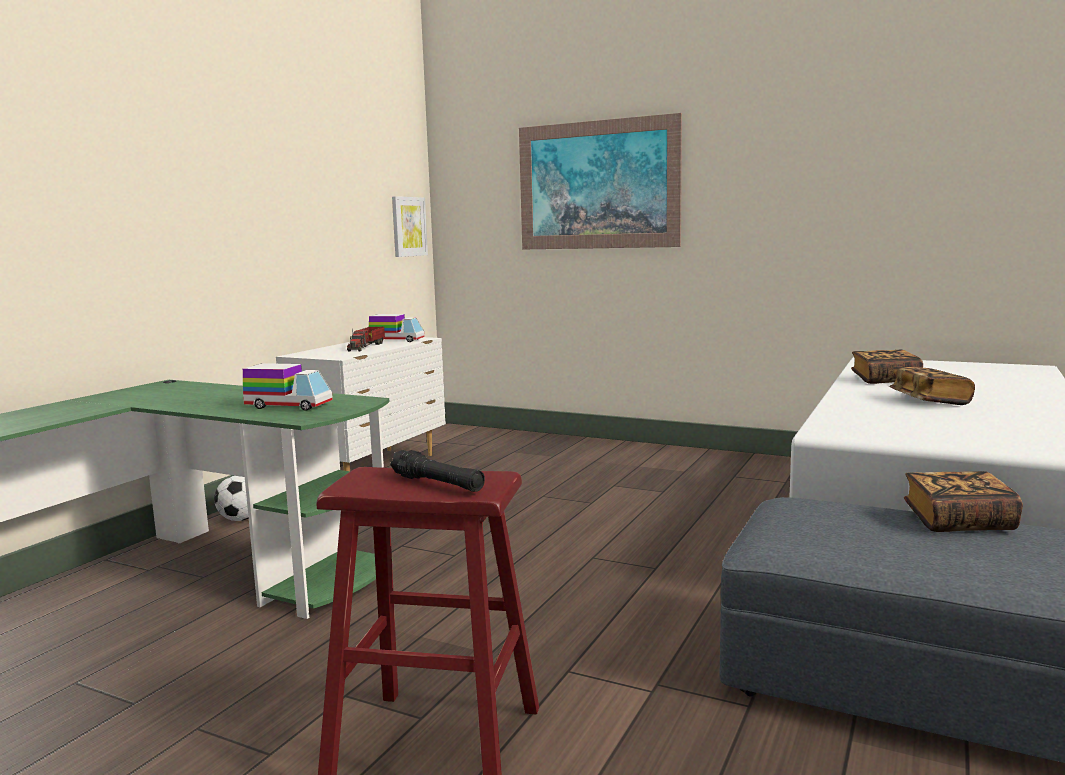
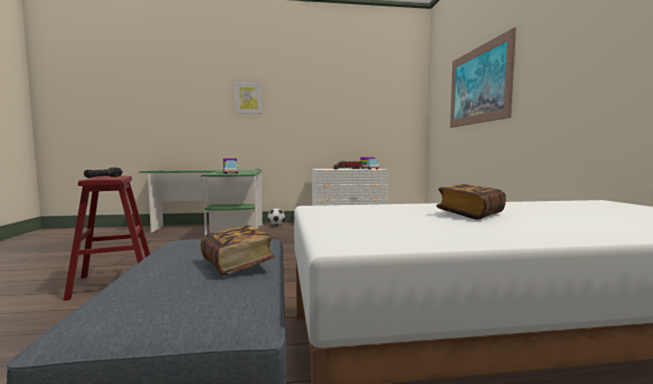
camera: 55 degrees right, 5 degrees down
picture [392,196,428,257] -> picture moved to [235,83,262,114]
book [851,350,923,384] -> none

